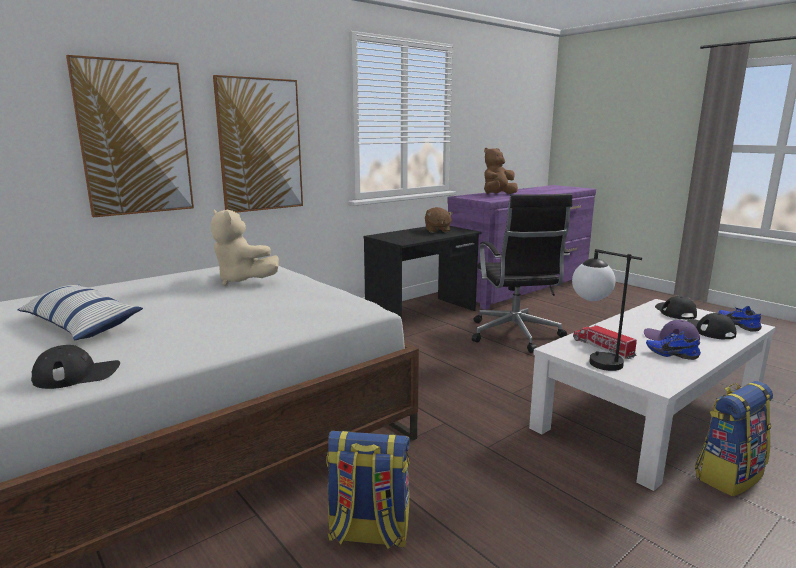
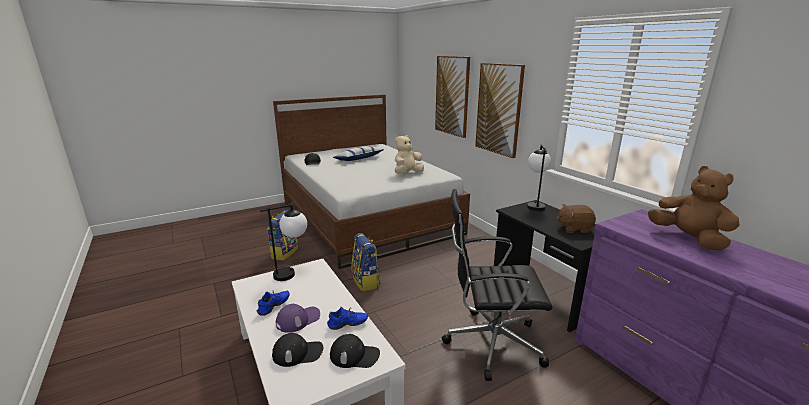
camera: 100 degrees right, 5 degrees up
toy truck [573,325,637,359] -> none
backpack [695,381,773,497] -> backpack moved to [351,233,381,292]
blue shoe [719,306,762,332] -> blue shoe moved to [327,307,368,330]
none -> table lamp [527,144,551,211]

